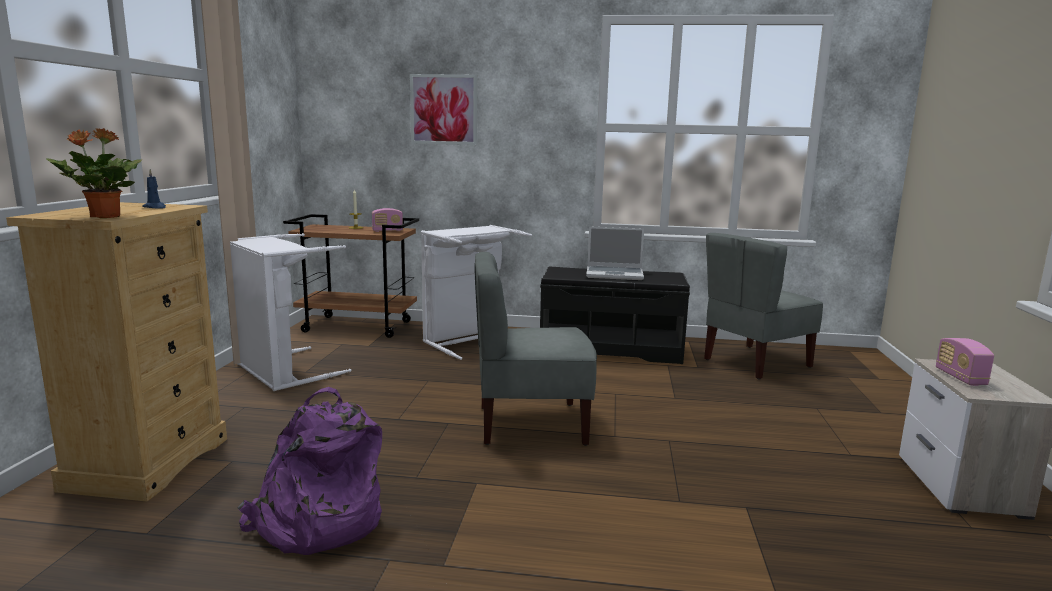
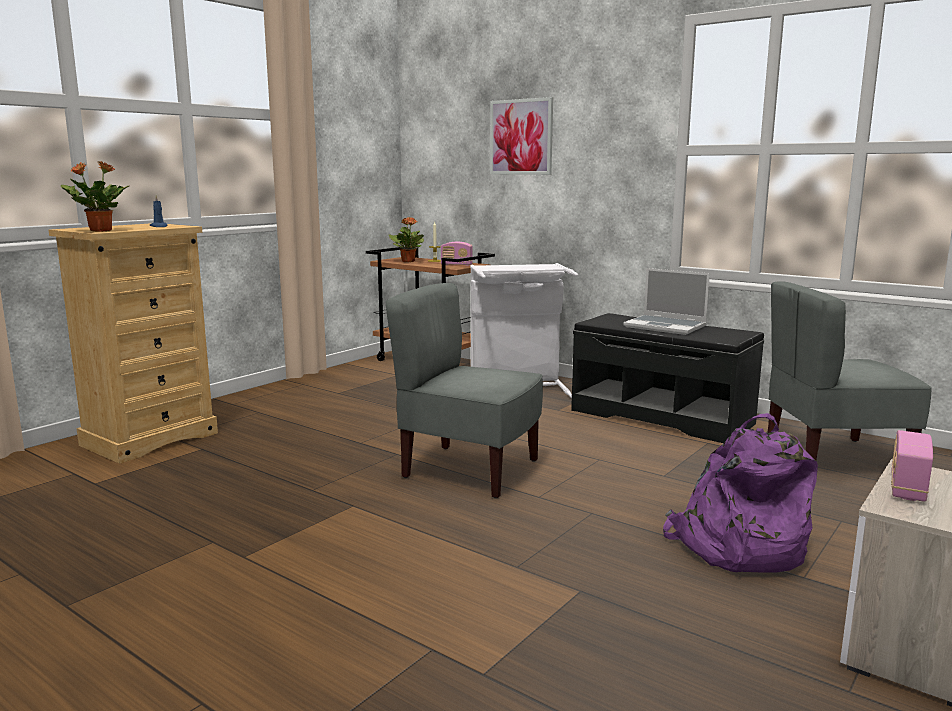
camera: 30 degrees right, 0 degrees up
white laundry basket [230,233,352,391] -> none
purple backpack [238,387,382,555] -> purple backpack moved to [663,413,818,572]
none -> potted plant [389,217,424,262]

